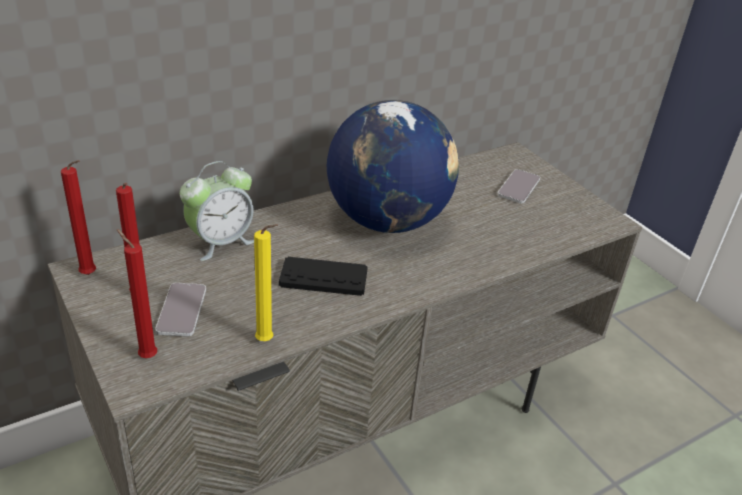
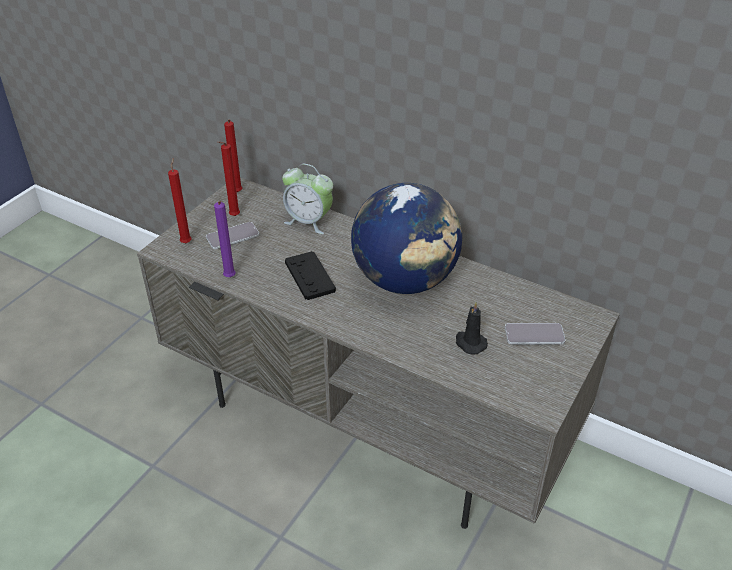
camera: 65 degrees right, 5 degrees up
yellow candle [254,224,278,341] -> purple candle [214,201,236,277]
none -> black candle [456,302,488,355]

